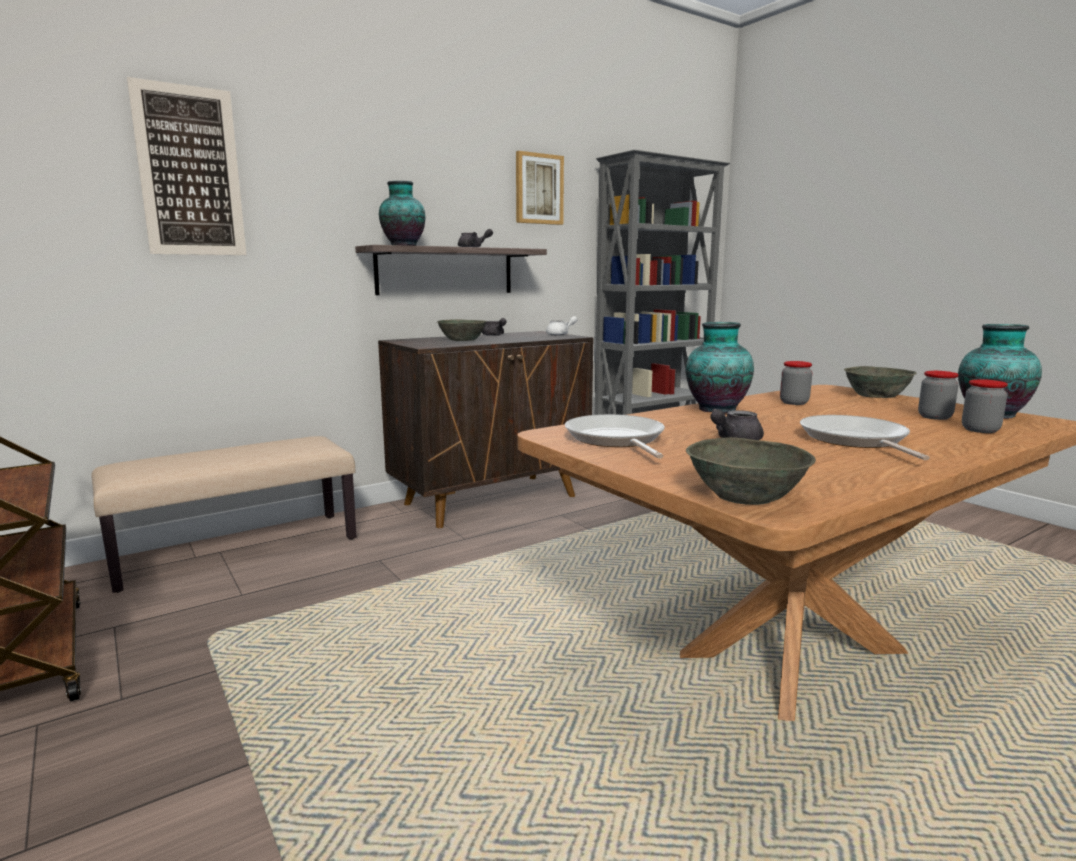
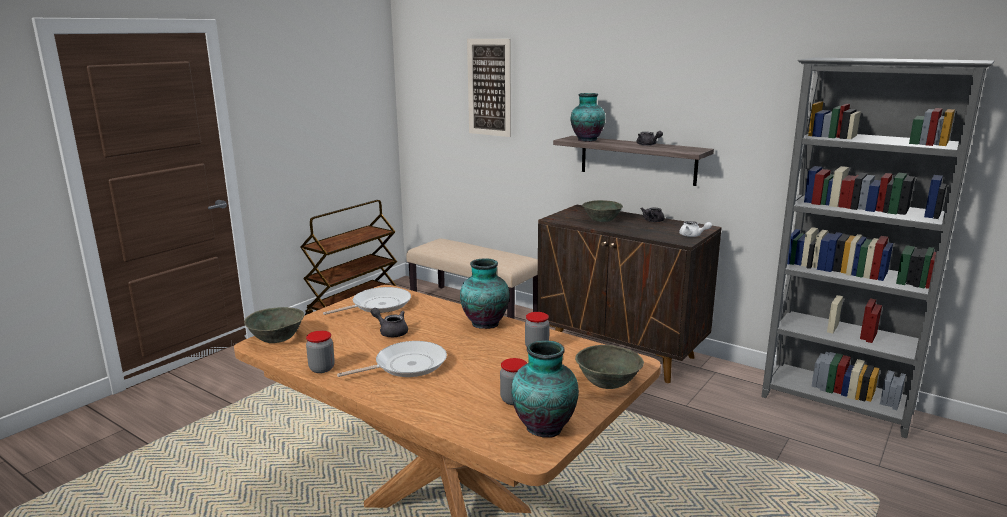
camera: 70 degrees right, 5 degrees up
picture [516,151,564,225] -> none
jar [962,379,1008,433] -> jar moved to [306,331,335,373]

